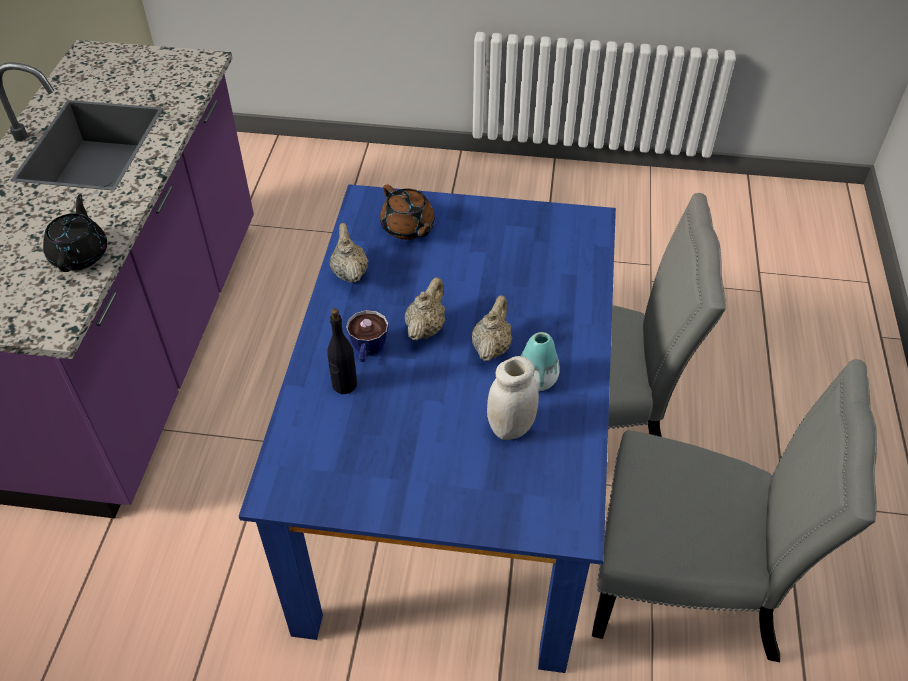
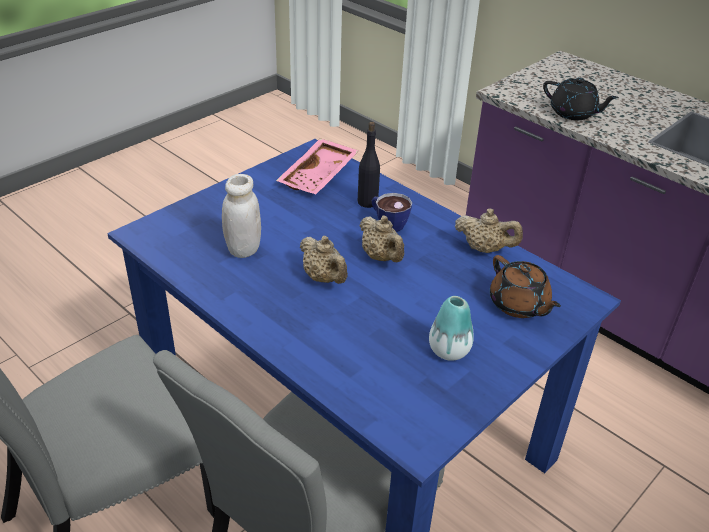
camera: 125 degrees right, 10 degrees down
brown teapot [380,184,435,240] -> brown teapot turned 120 degrees counterclockwise [490,255,561,318]
vase [521,332,560,391] -> vase moved to [429,296,474,361]
none -> pink tray [276,138,359,194]

